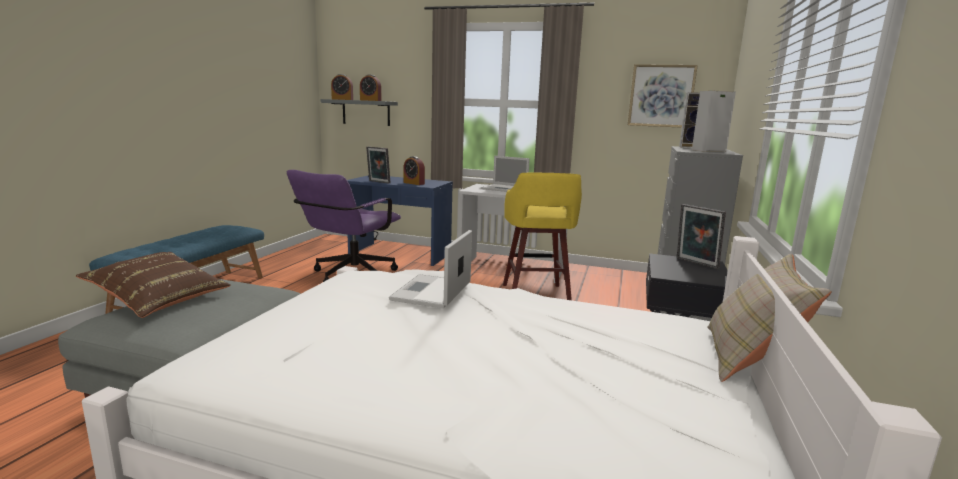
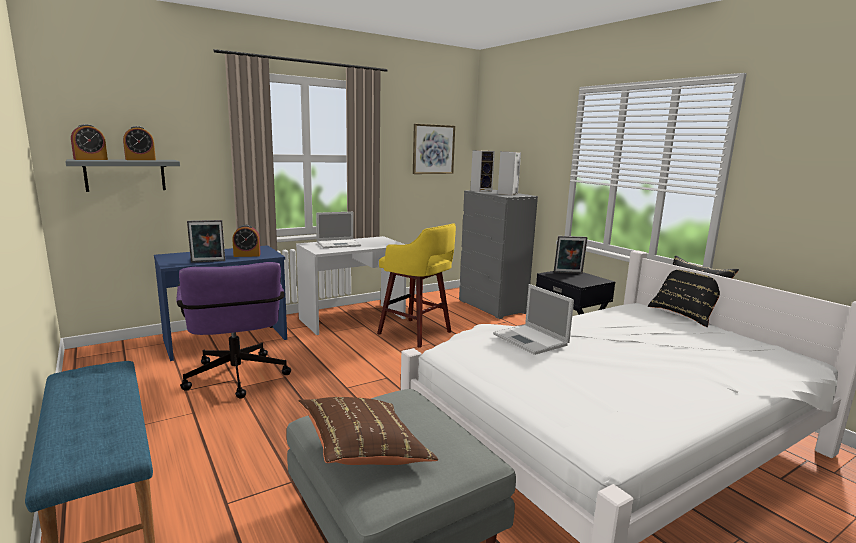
camera: 50 degrees left, 0 degrees up
beige pillow [708,254,832,382] -> black pillow [648,256,739,327]

